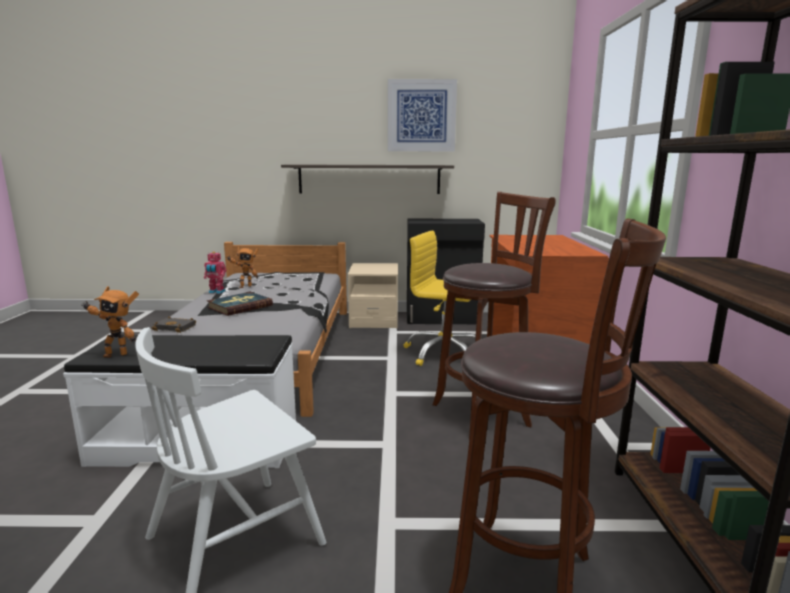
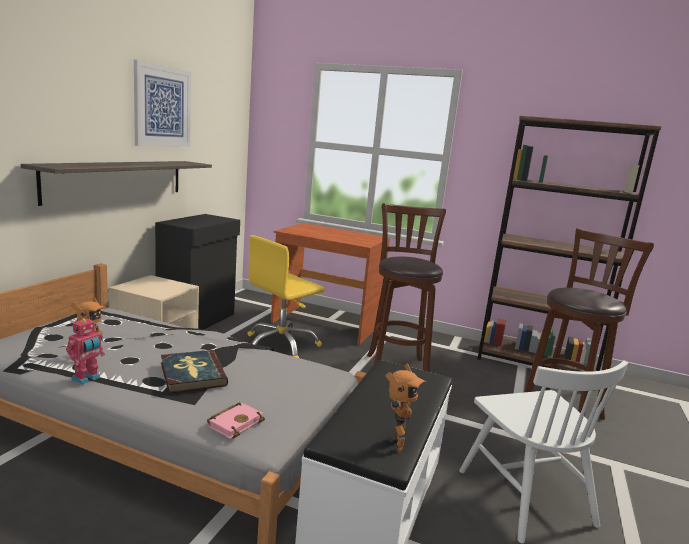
camera: 70 degrees left, 0 degrees up
black book [152,316,196,333] -> pink book [207,402,265,439]

